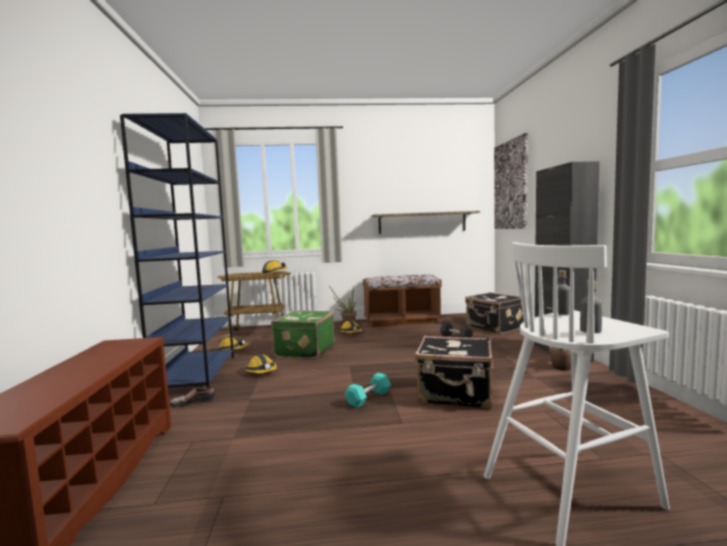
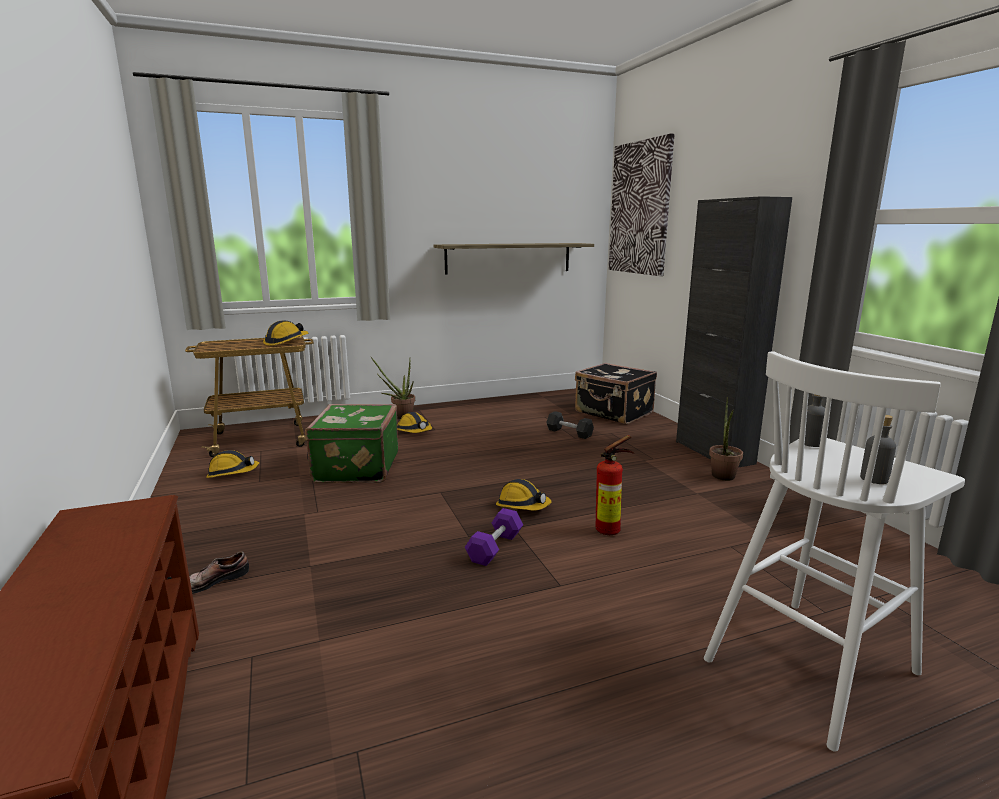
camera: 15 degrees left, 10 degrees up
blue bookcase [120,113,234,388] -> none
hard hat [244,354,277,373] -> hard hat moved to [496,479,552,510]
turquoise dumbbell [345,373,391,408] -> purple dumbbell [465,508,523,566]
brown bench [363,274,442,327] -> none
black suitcase [415,336,493,408] -> fire extinguisher [595,435,634,535]

